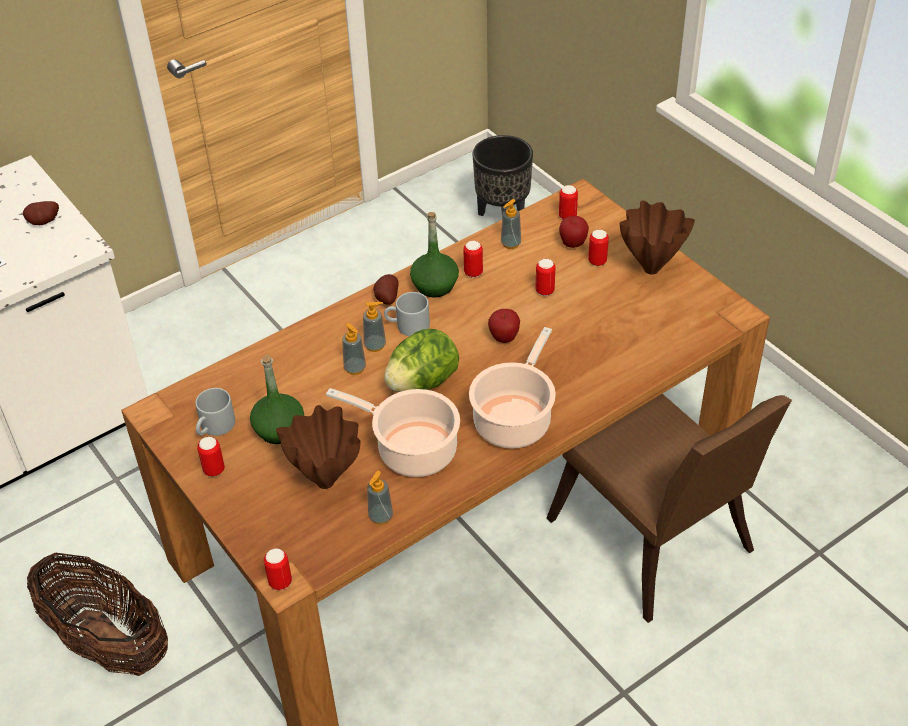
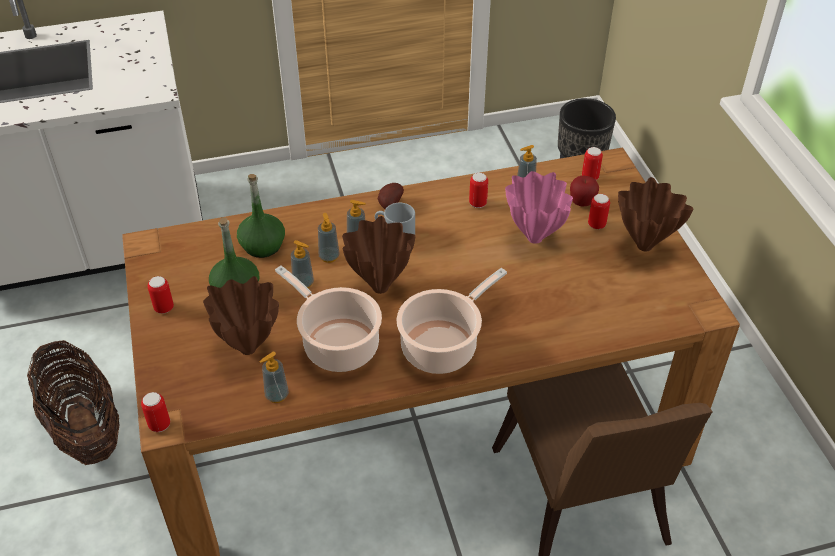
camera: 20 degrees right, 0 degrees up
potato [23,201,59,225] -> none
grey mug [195,388,235,436] -> none
lettuce [384,329,459,392] -> brown vase [342,216,416,294]
green bottle [410,212,459,297] -> green bottle moved to [237,174,285,258]
apple [488,309,520,343] -> none
can [536,259,555,296] -> pink vase [505,171,573,244]
none -> soap dispenser [291,240,314,288]

